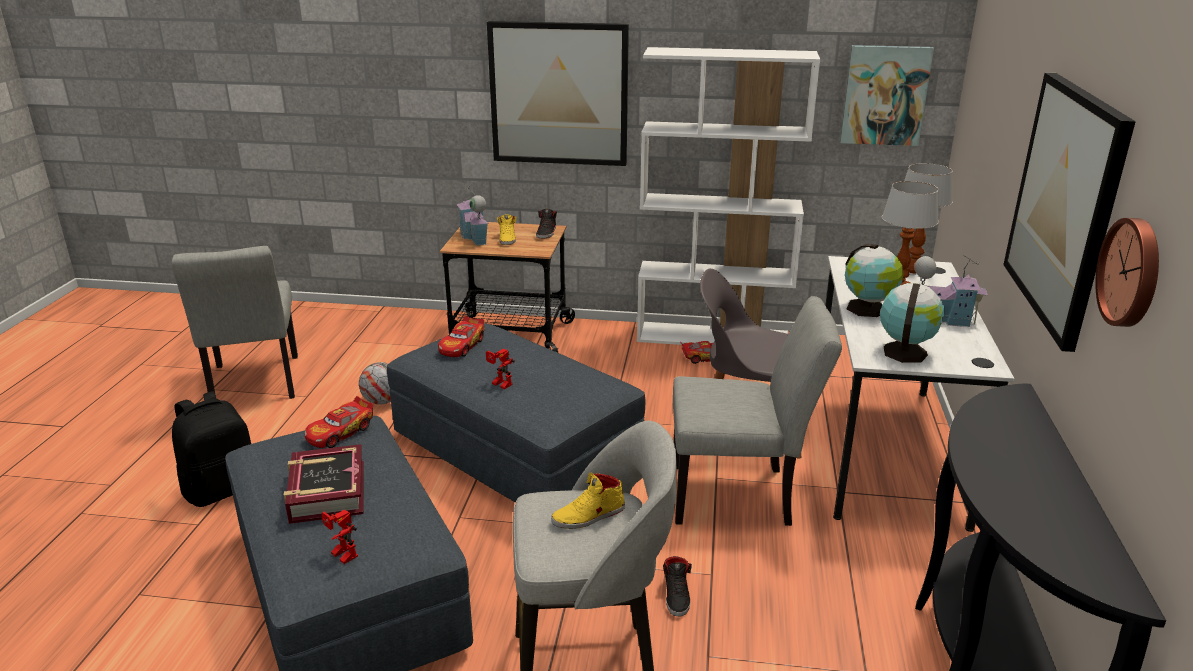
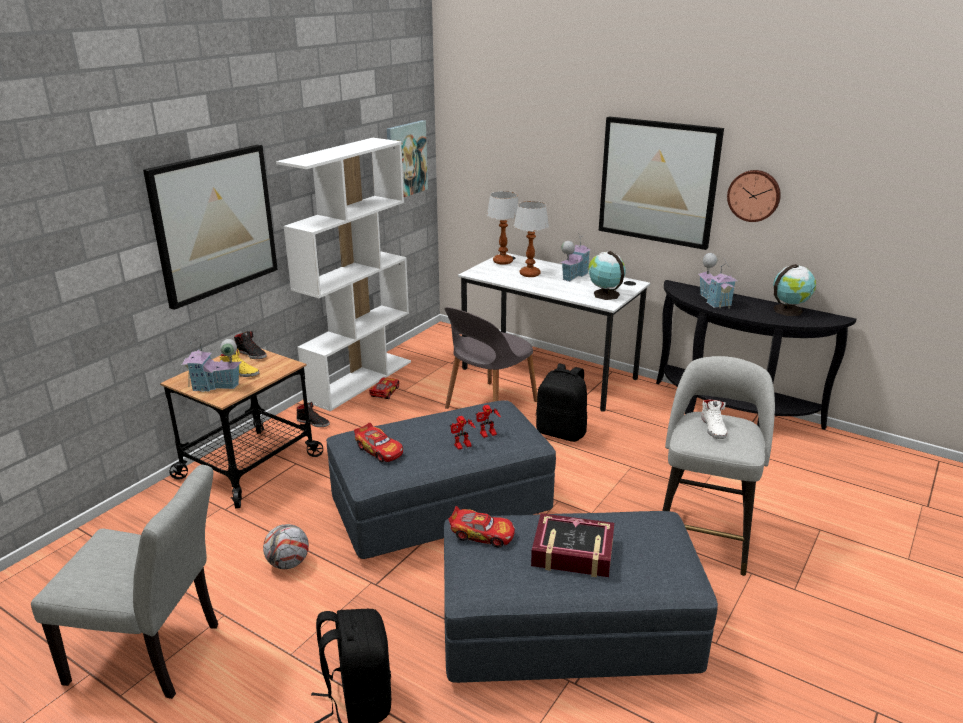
camera: 65 degrees left, 0 degrees up
toy car [305,396,373,448] -> toy car turned 45 degrees counterclockwise [449,506,515,548]
toy robot [321,510,358,564] -> toy robot moved to [476,405,501,438]
yellow shoe [551,472,625,529] -> white shoe [701,399,727,439]
black shoe [663,556,692,617] -> black shoe moved to [296,402,330,427]
grey chair [673,296,842,526] -> black backpack [536,364,587,442]
globe [845,244,904,317] -> globe moved to [773,264,816,316]
none -> toy house [698,253,737,308]

